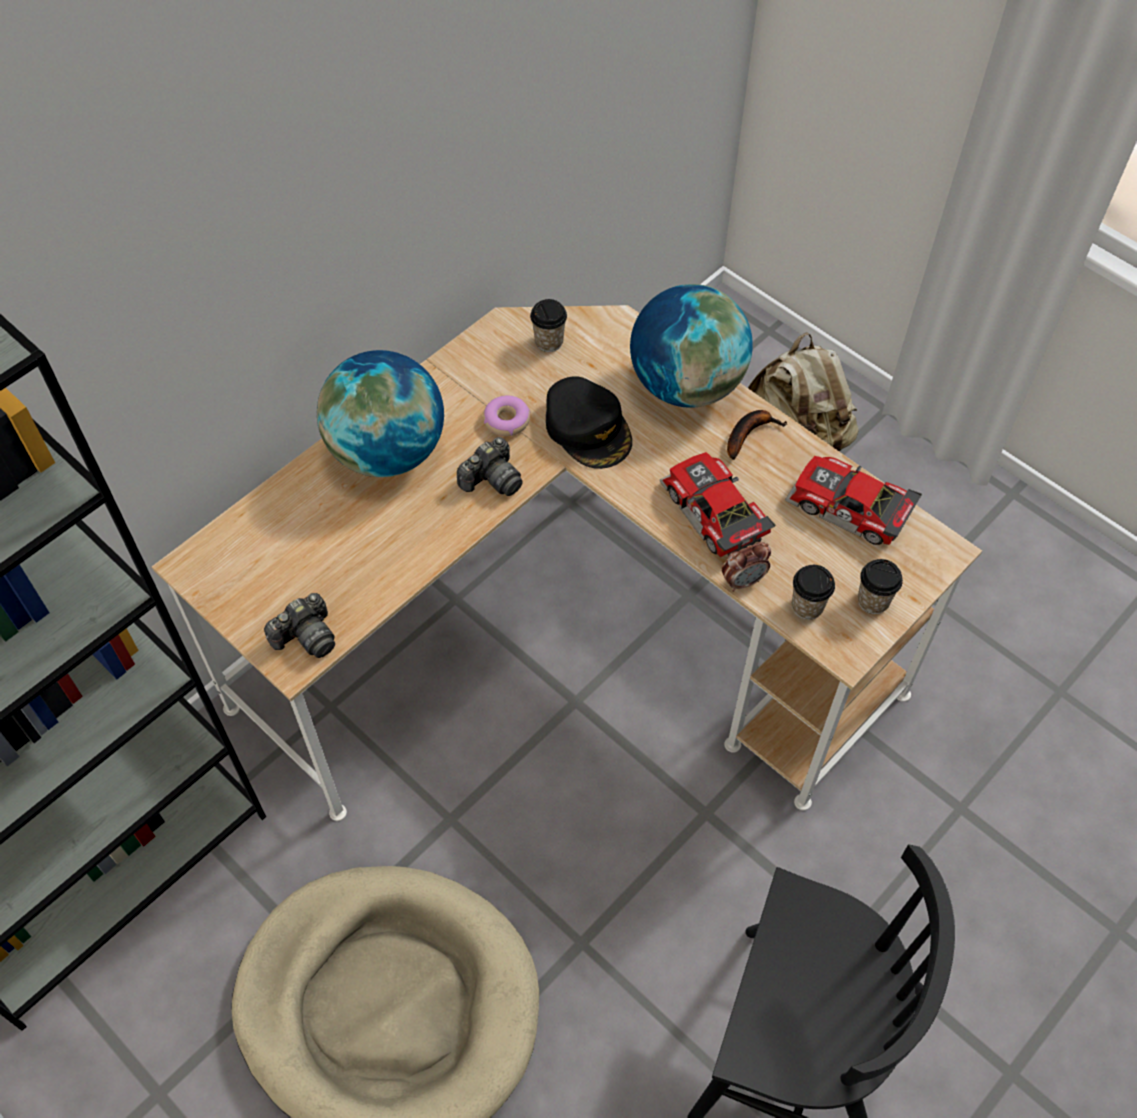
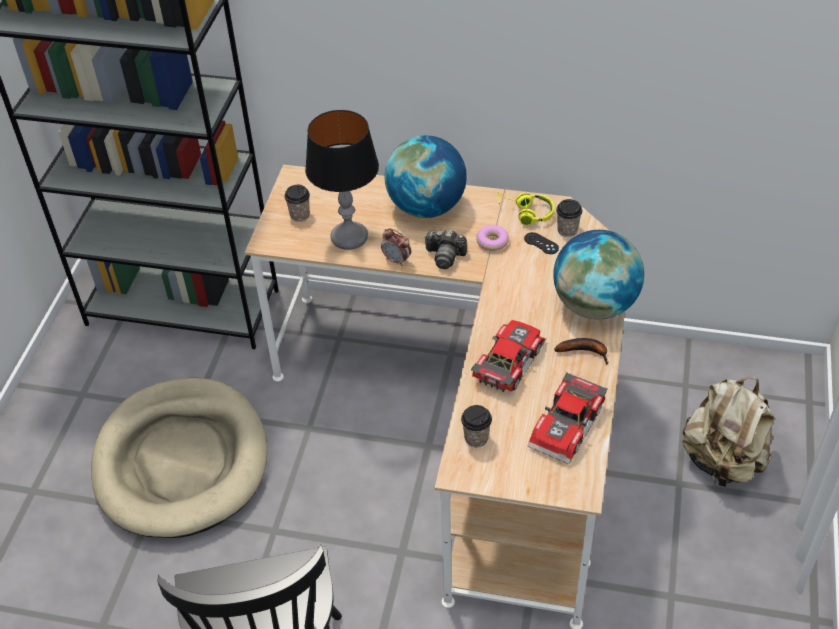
camera: 60 degrees right, 10 degrees down
camera [264,593,335,658] -> none
black cap [546,376,632,469] -> none
alarm clock [722,542,771,592] -> alarm clock moved to [381,228,411,266]
toy car [785,456,922,545] -> toy car turned 150 degrees counterclockwise [528,372,607,464]
cup [858,559,903,614] -> cup moved to [284,185,310,222]
none -> table lamp [305,110,379,250]
none -> yellow headphones [498,191,554,225]
none -> black game controller [524,232,559,254]

